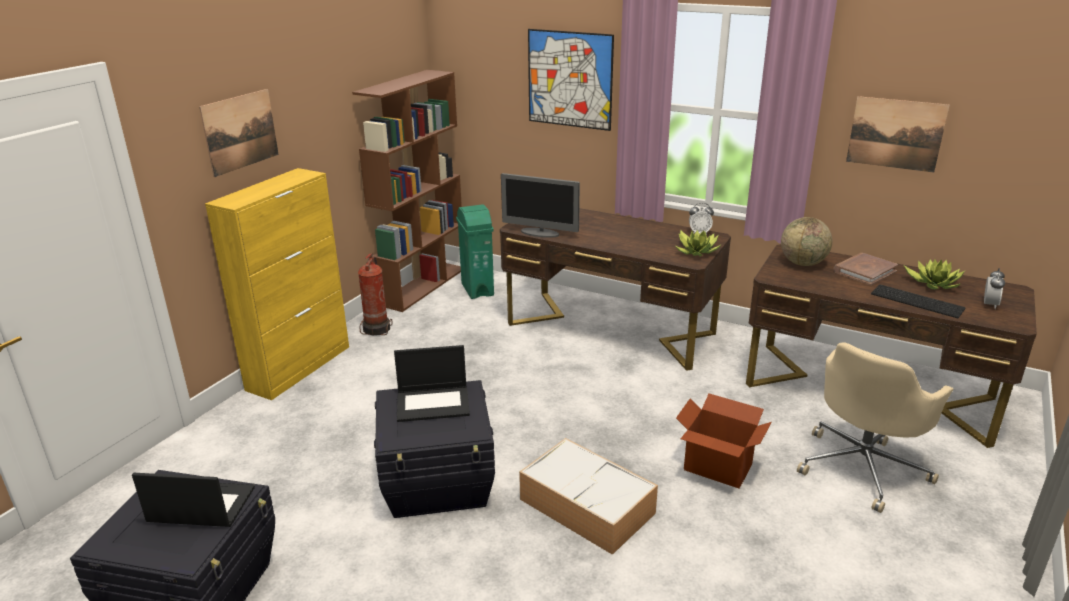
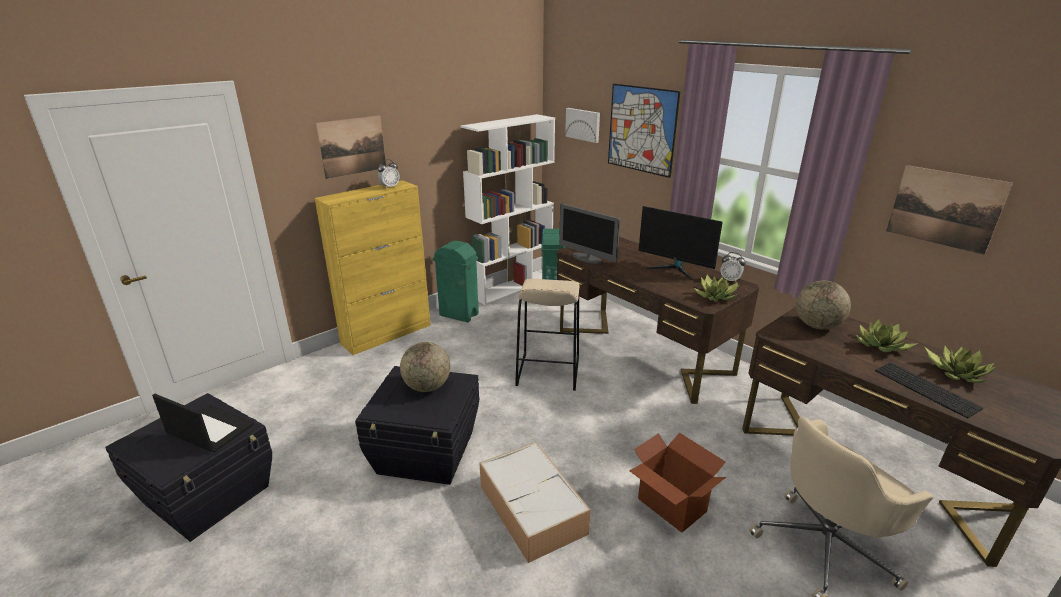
camera: 20 degrees right, 0 degrees up
brown bookcase [352,70,462,312] -> white bookcase [460,114,555,305]
fire extinguisher [358,253,393,335] -> green trash can [433,241,479,322]
laptop [394,345,470,422] -> globe [400,342,450,392]
brown book [834,253,898,286] -> potted plant [856,319,919,352]
alarm clock [984,268,1005,309] -> alarm clock moved to [377,159,399,189]
none -> beige stool [515,279,579,391]
none -> picture [565,108,600,143]
none -> monitor [638,206,723,280]

